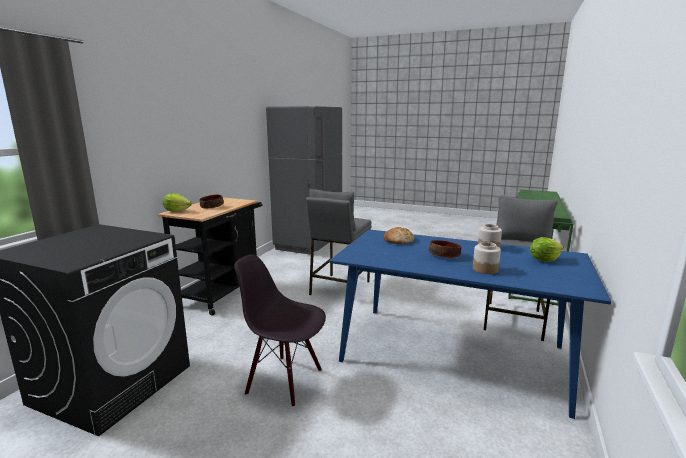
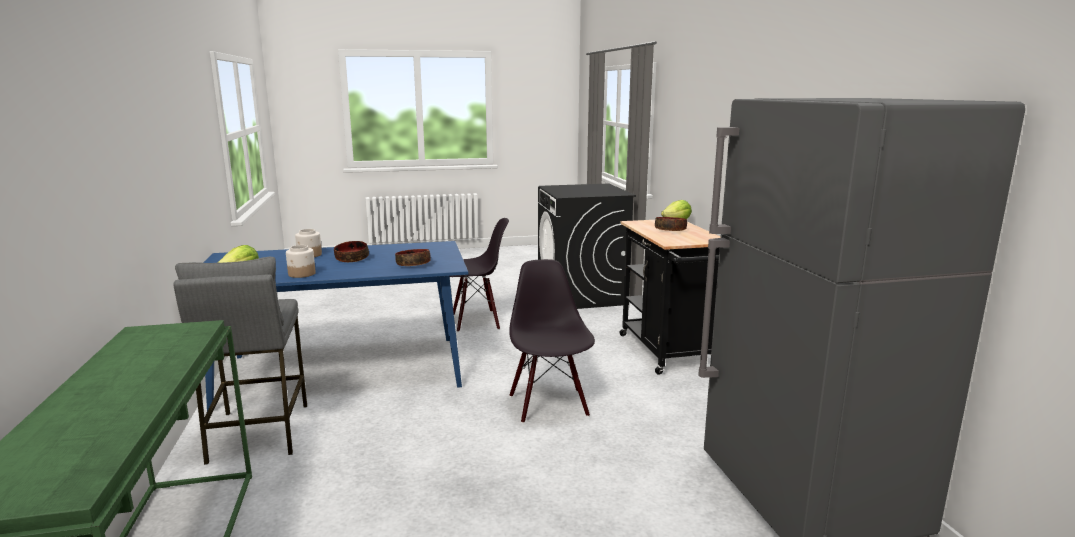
camera: 145 degrees right, 0 degrees up
grey stool [306,189,372,295] -> black chair [509,259,595,423]
bread [384,227,414,244] -> bowl [395,249,431,266]

